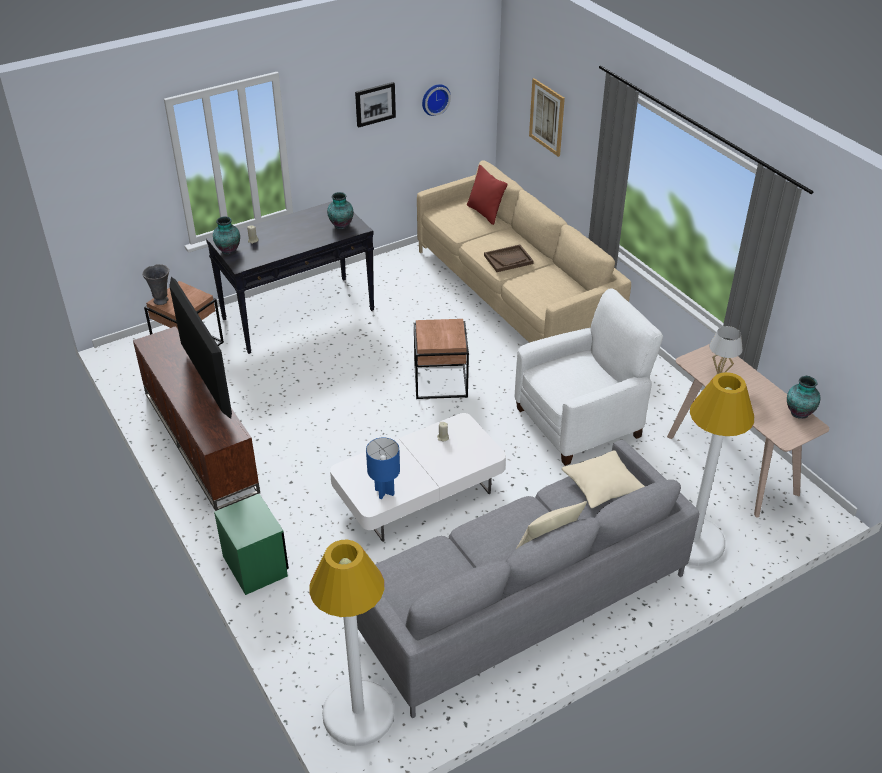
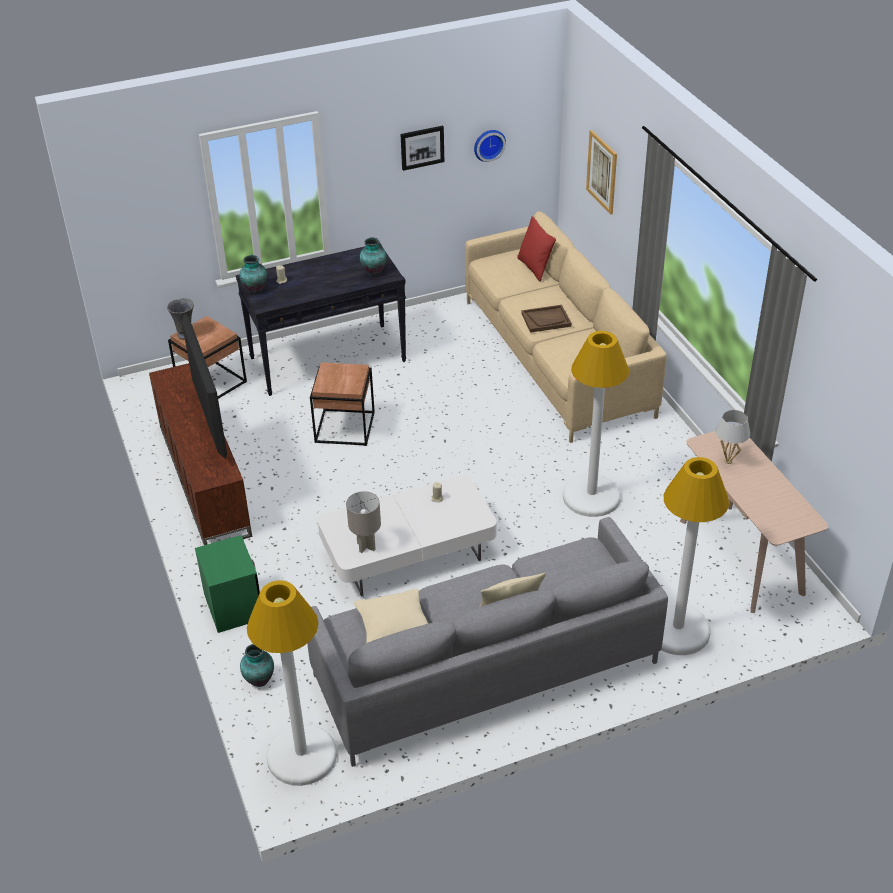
camera: 10 degrees right, 0 degrees up
blue table lamp [366,437,400,499] -> grey table lamp [346,491,381,553]
brown side table [414,319,469,399] -> brown side table moved to [310,362,375,446]
white armchair [515,288,663,466] -> white floor lamp [563,331,629,517]
beige pillow [562,450,645,508] -> beige pillow moved to [354,588,428,643]
vase [787,376,820,419] -> vase moved to [240,644,274,687]

